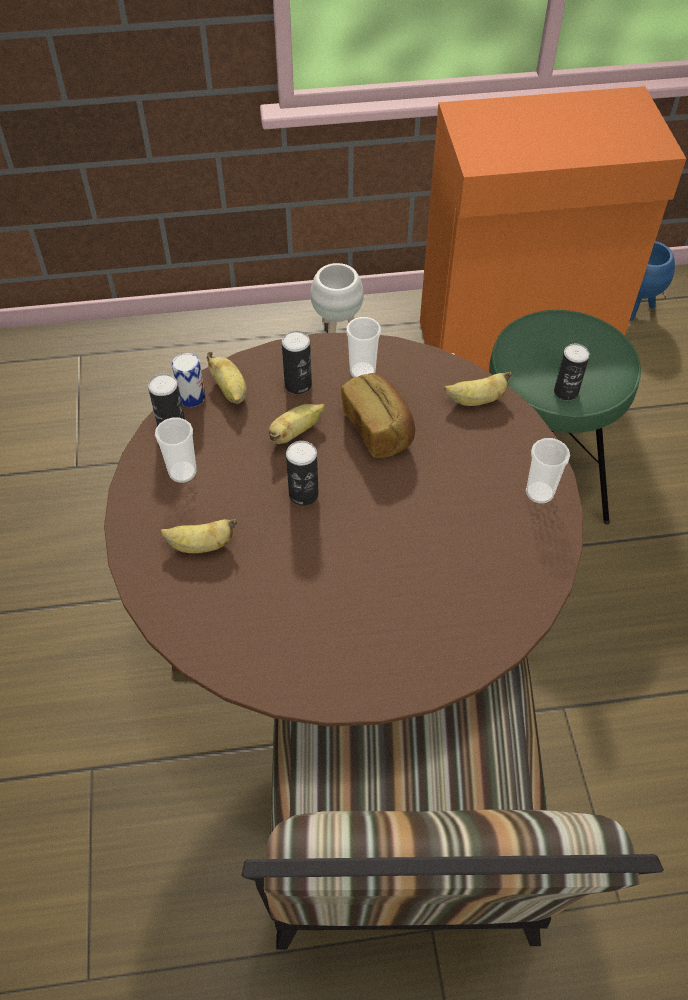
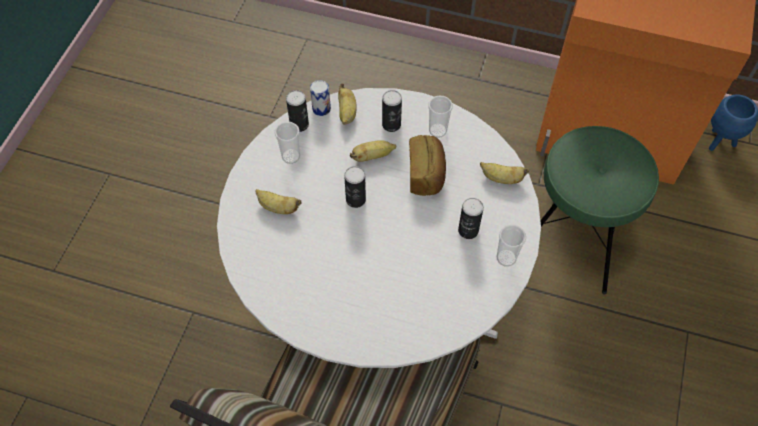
camera: 25 degrees right, 5 degrees up
brown dining table [104,333,583,726] -> white dining table [217,88,541,368]
white planter [310,263,364,333] -> none
can [554,344,590,401] -> can moved to [458,198,484,239]

